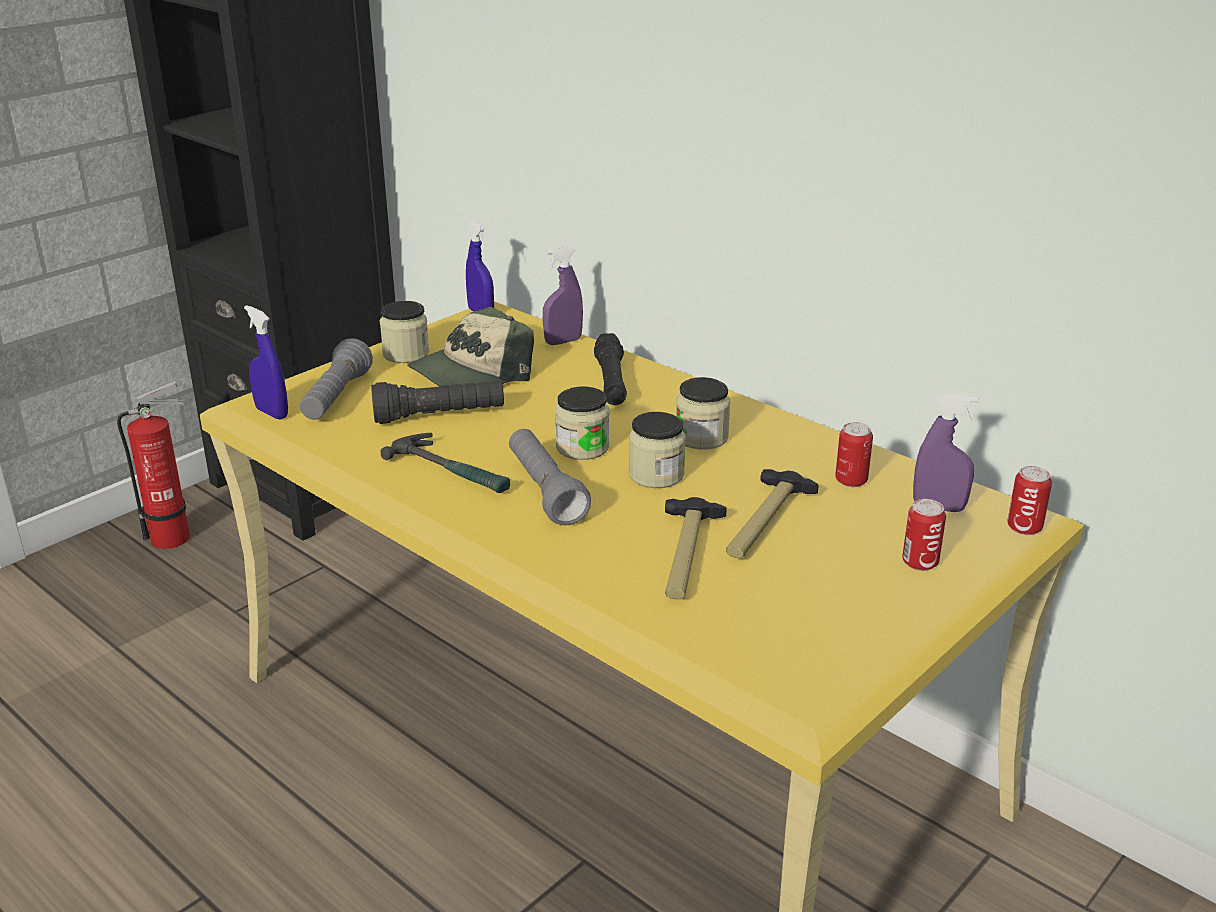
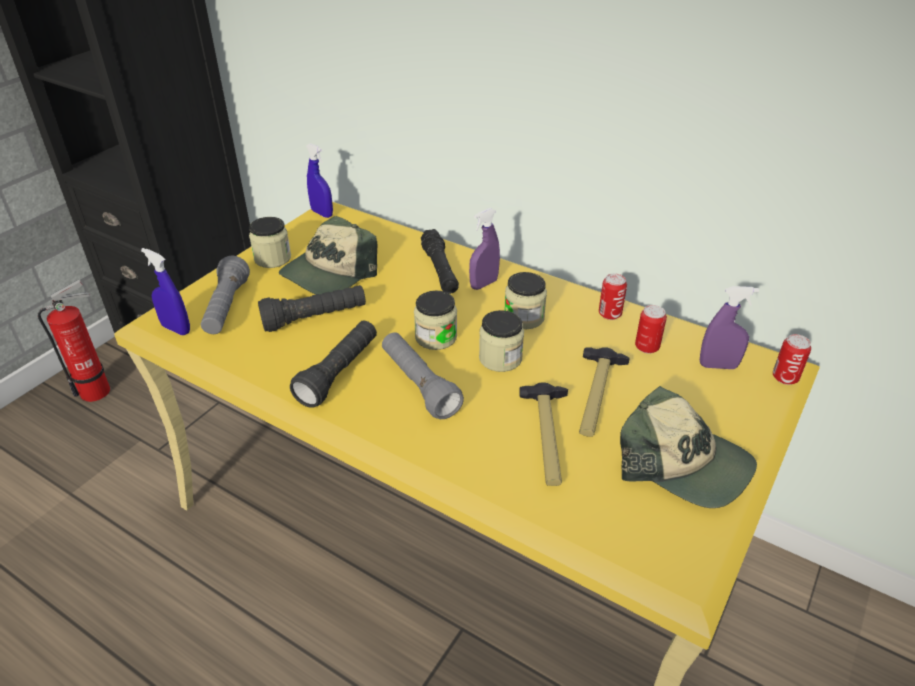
camera: 10 degrees left, 10 degrees up
hammer [381,433,510,493] -> black flashlight [290,321,377,408]
purple spray bottle [543,246,583,345] -> purple spray bottle moved to [469,208,500,290]
can [902,499,946,571] -> can moved to [599,273,627,320]
none -> cap [620,386,757,508]

